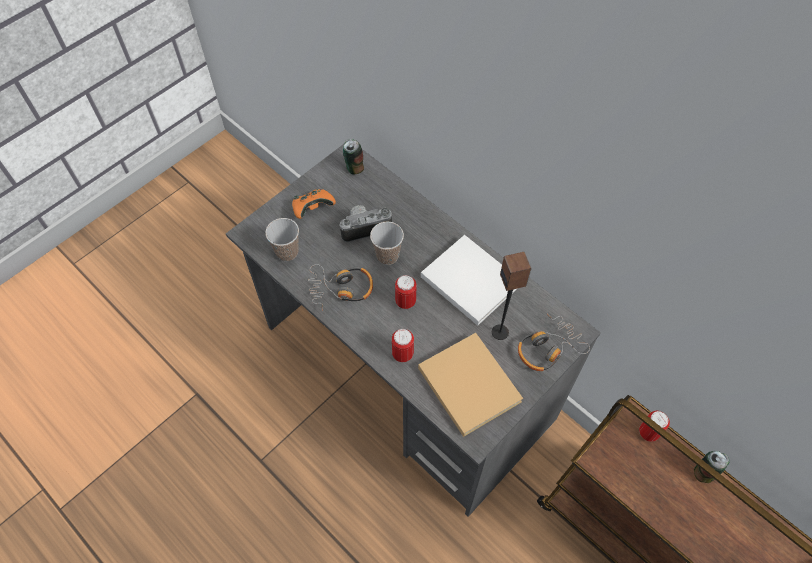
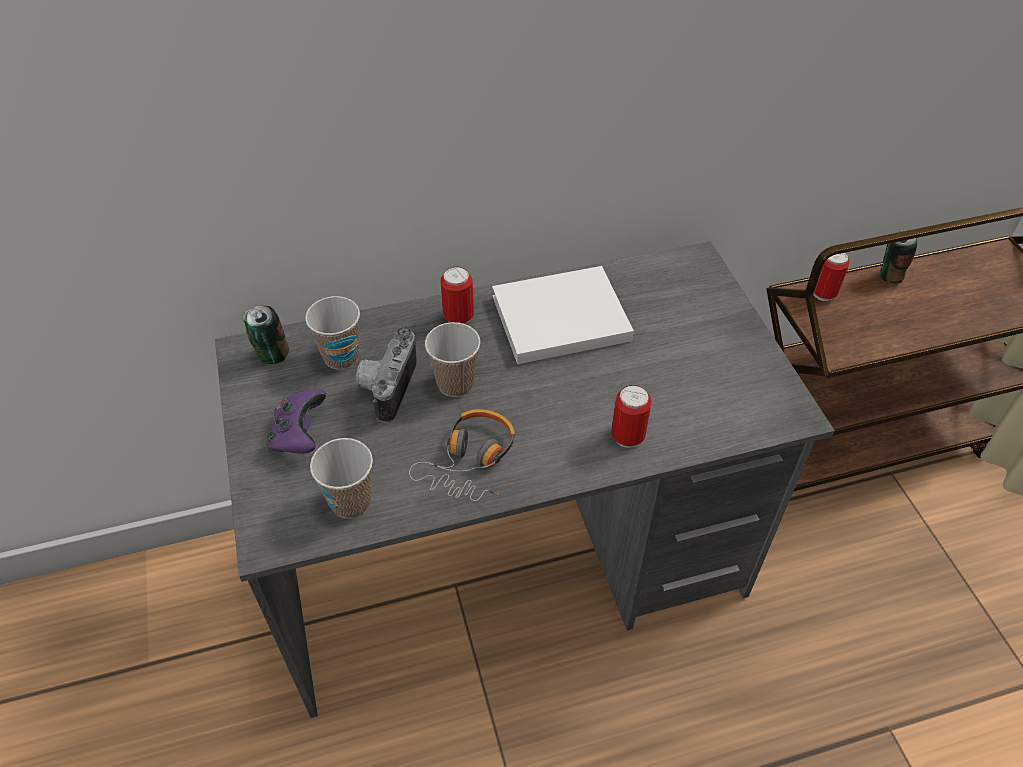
camera: 60 degrees left, 10 degrees down
orange game controller [292,189,336,219] -> purple game controller [267,389,326,454]
can [395,275,416,309] -> can moved to [440,266,474,324]
beige book [418,333,523,437] -> none
speaker [492,252,532,340] -> none
headphones [518,314,590,371] -> none
none -> cup [305,296,360,370]

